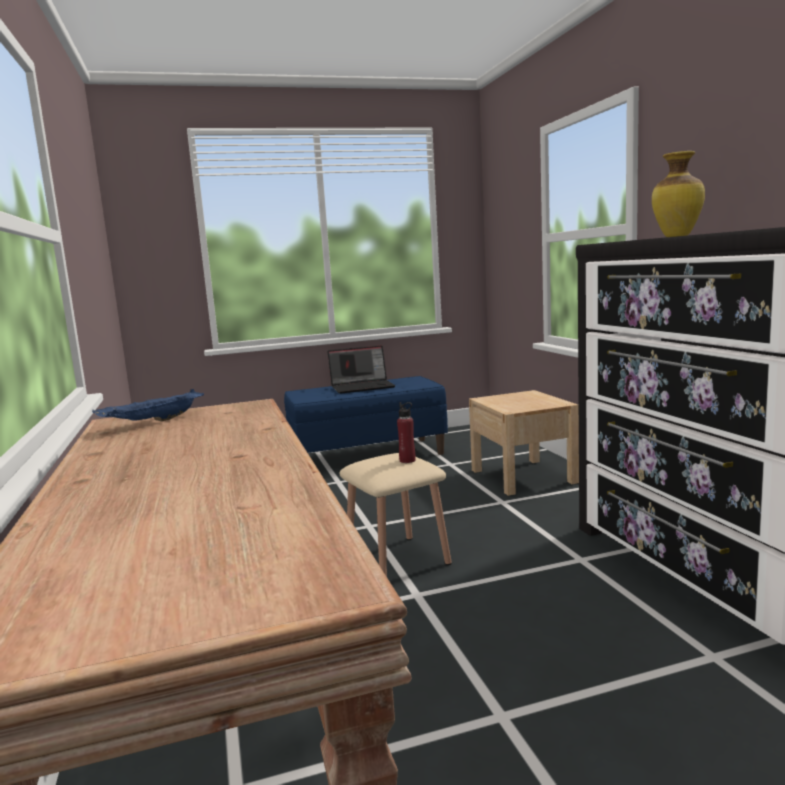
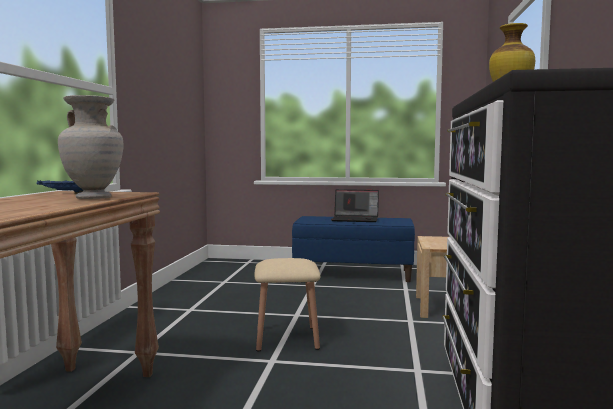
camera: 25 degrees right, 5 degrees down
red bottle [397,402,416,463] -> none
none -> beige vase [58,95,124,199]

